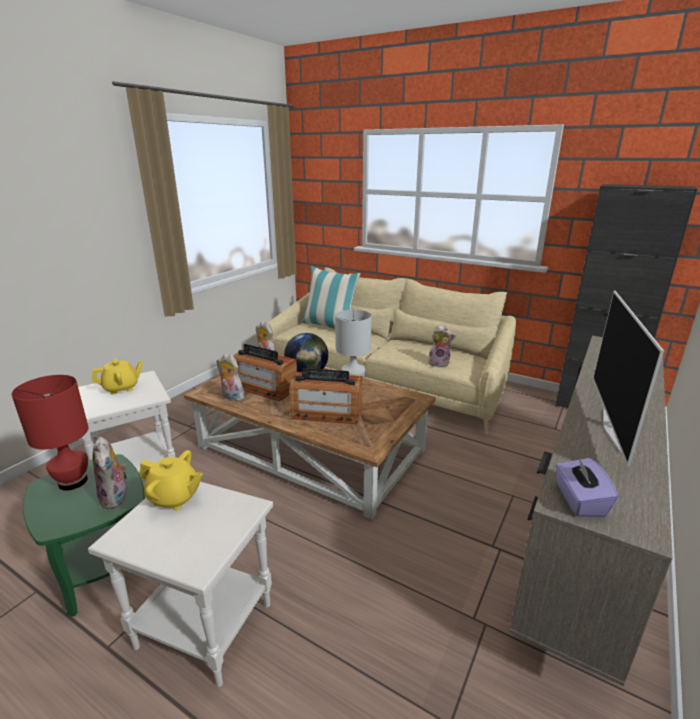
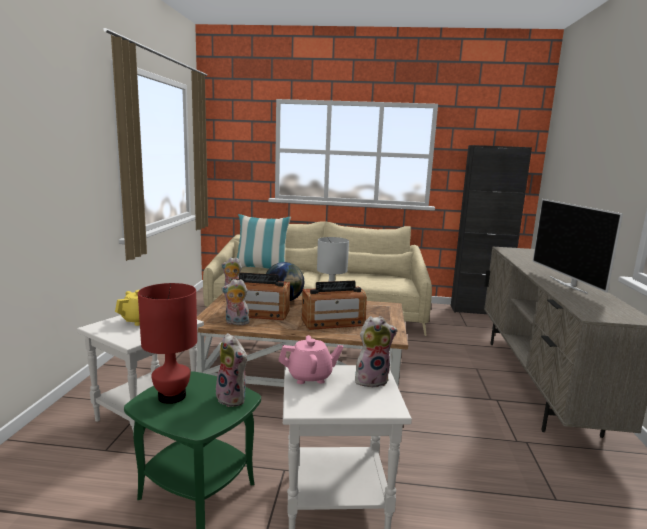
camera: 25 degrees left, 10 degrees down
yellow teapot [140,450,203,510] -> pink teapot [279,335,343,384]
plush toy [428,325,456,367] -> plush toy moved to [355,316,398,388]
purple tissue box [555,456,619,517] -> none

